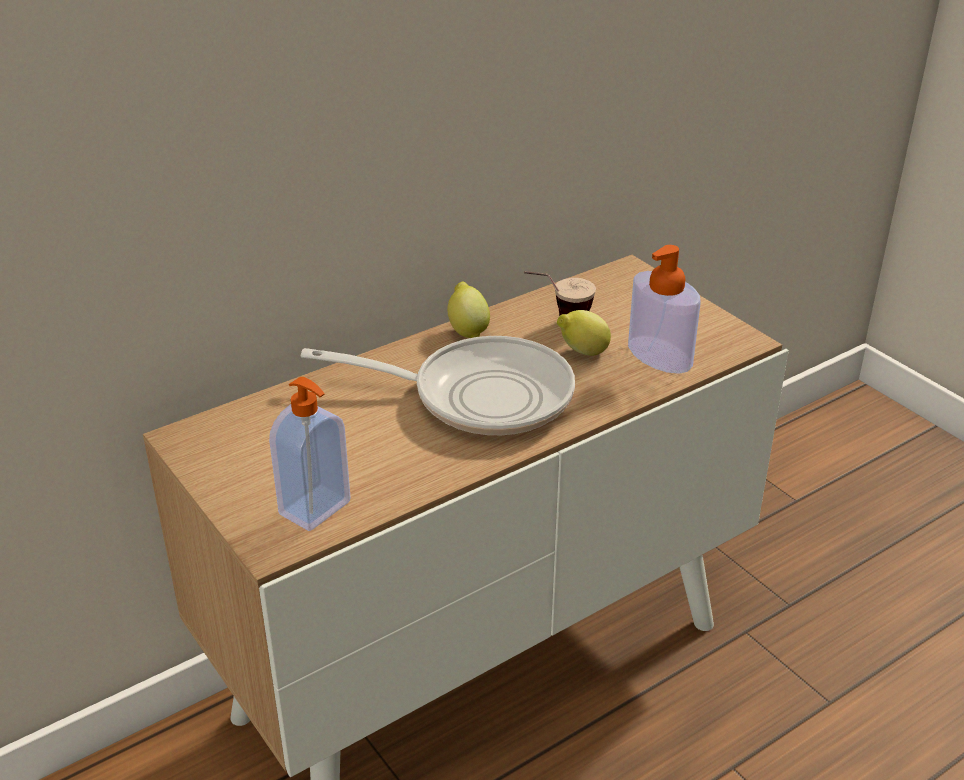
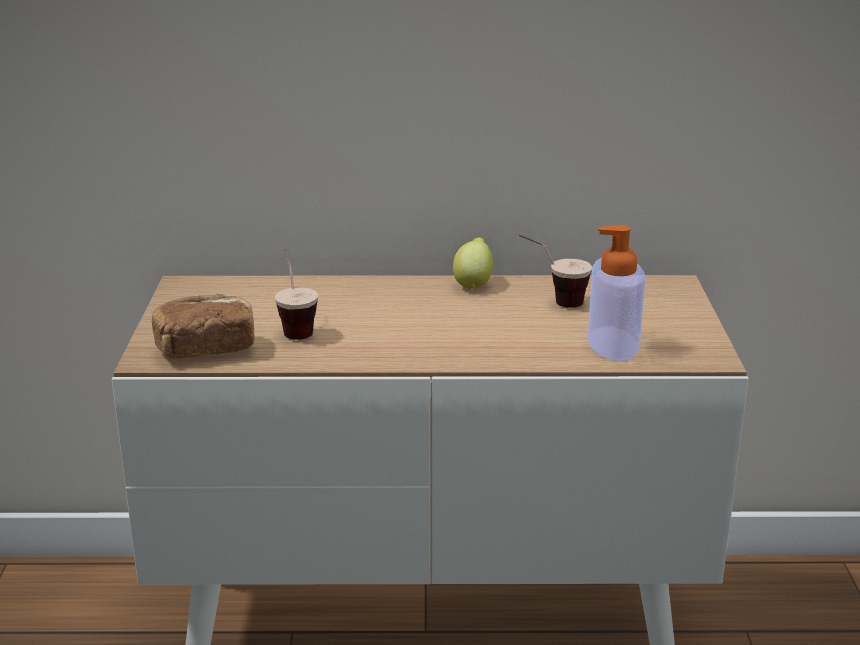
camera: 35 degrees right, 10 degrees down
soap dispenser [269,377,351,531] -> bread [152,294,254,359]
frying pan [301,336,575,435] -> none
lemon [557,310,611,356] -> none
none -> cup [275,248,318,340]

